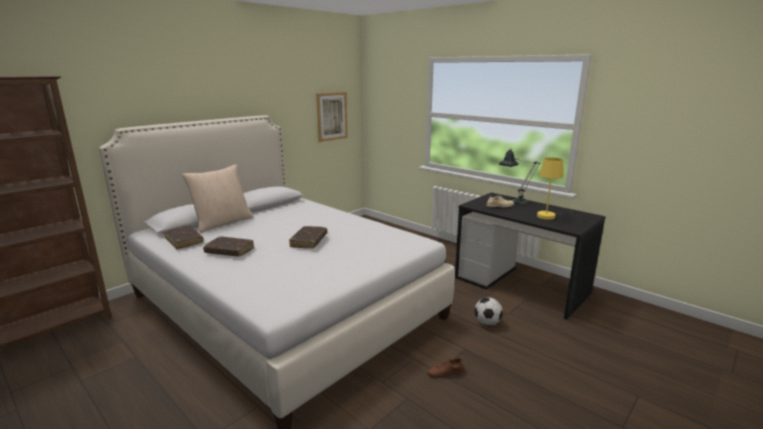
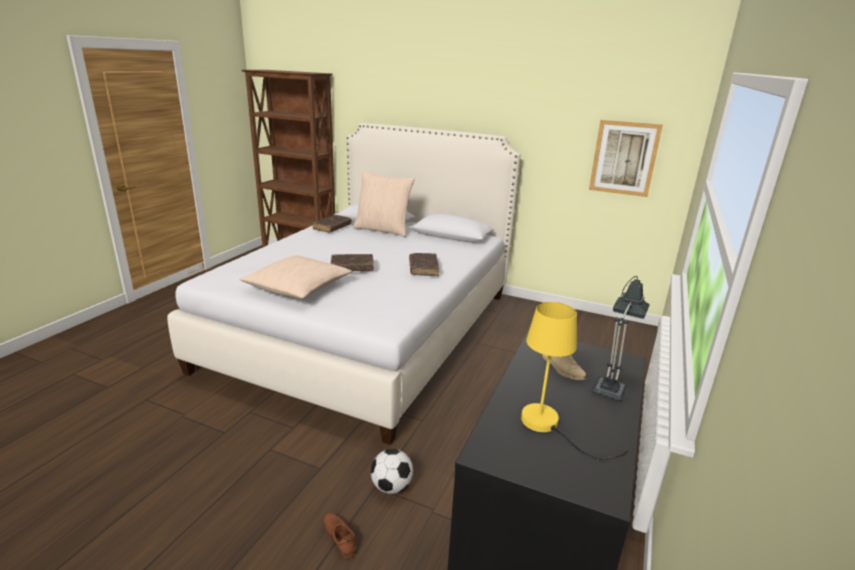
camera: 70 degrees right, 5 degrees up
brown book [203,236,254,257] -> brown book moved to [409,253,439,276]
brown shoe [427,358,464,378] -> brown shoe moved to [323,513,356,559]
none -> beige pillow [239,255,352,299]

